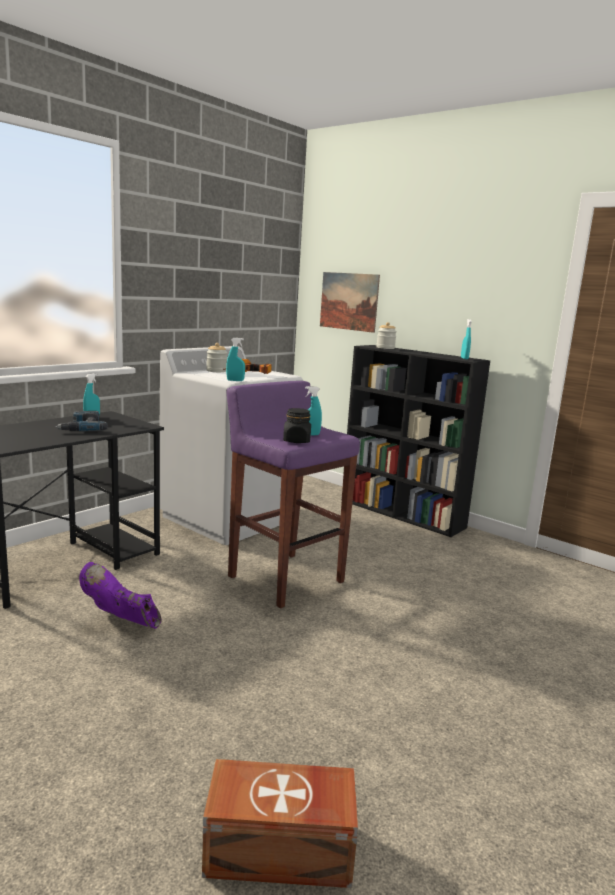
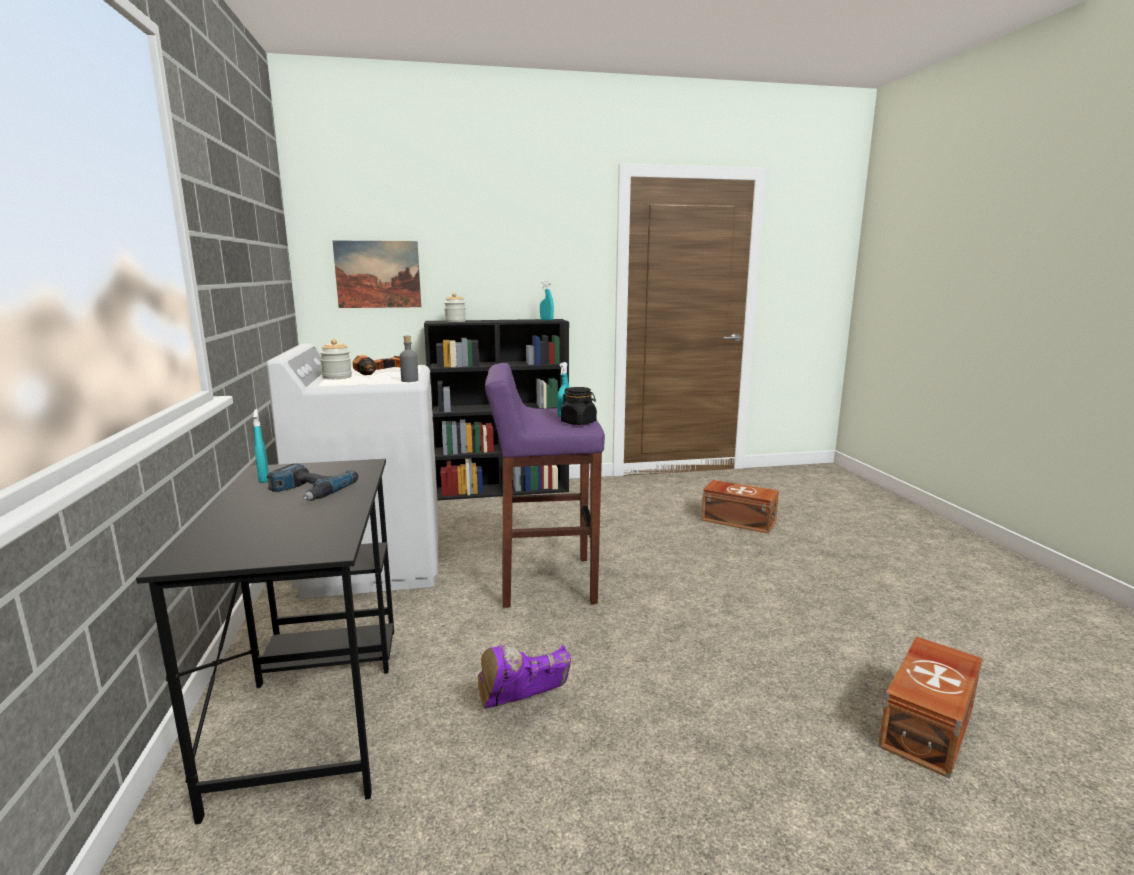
camera: 50 degrees left, 0 degrees up
turquoise spray bottle [226,338,245,381] -> grey bottle [400,336,418,382]
none -> brown storage box [701,480,779,534]

